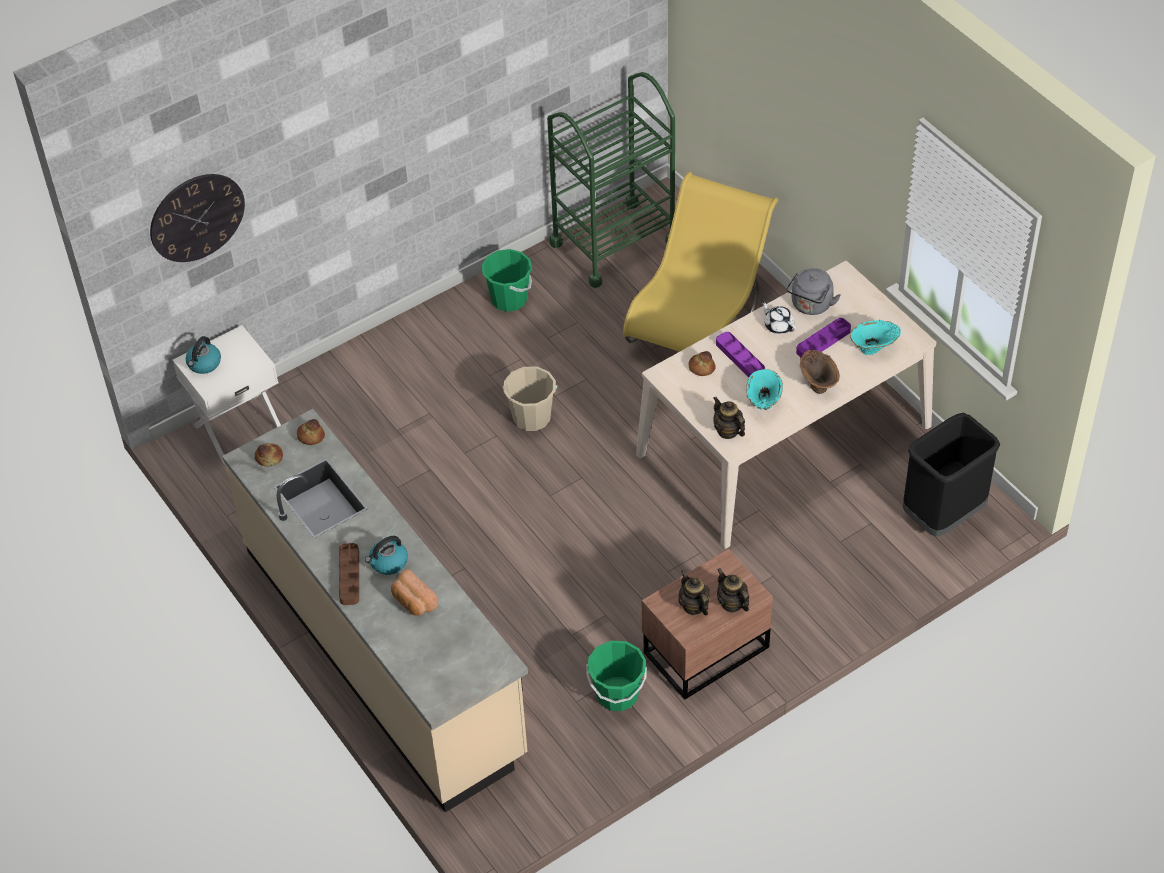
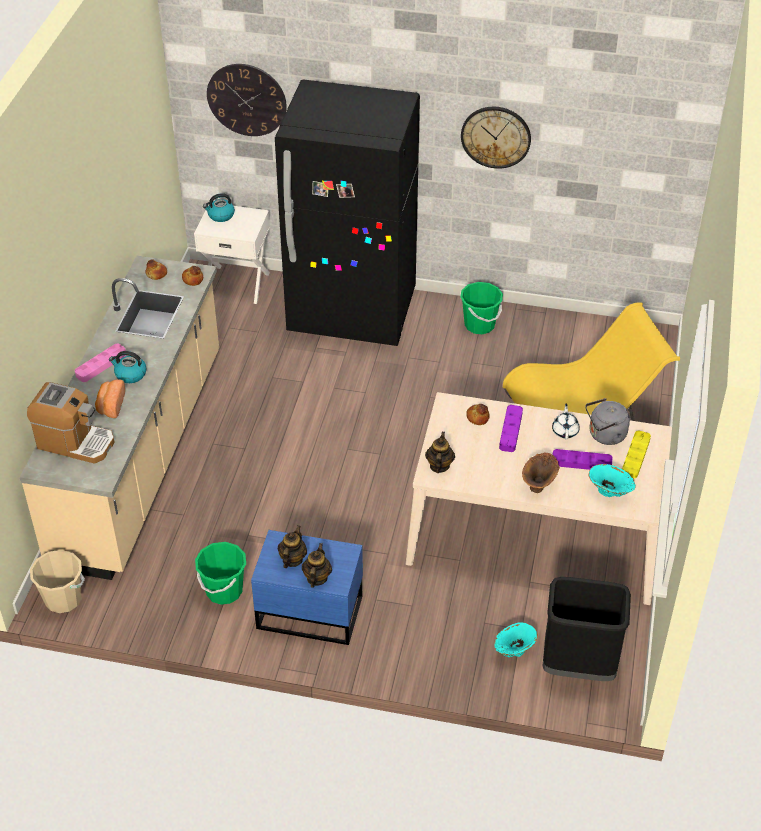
camera: 45 degrees right, 5 degrees down
brown tray [339,543,359,605] -> pink tray [75,344,126,382]
beige bucket [503,367,557,431] -> beige bucket moved to [30,550,85,613]
green cart [547,72,675,288] -> none
brown nightstand [642,549,773,699] -> blue nightstand [251,530,363,645]
turquoise vase [746,369,783,410] -> turquoise vase moved to [494,622,538,657]
none -> coffee machine [27,382,115,464]
none -> black fridge [275,79,420,346]
none -> wall clock [461,107,531,169]
none -> yellow tray [622,431,651,479]

